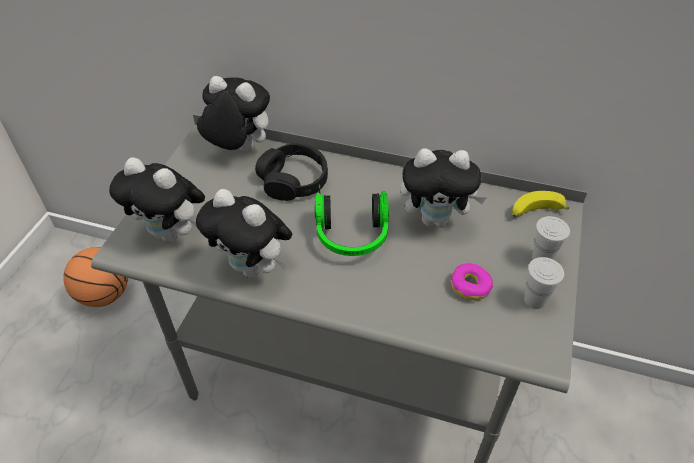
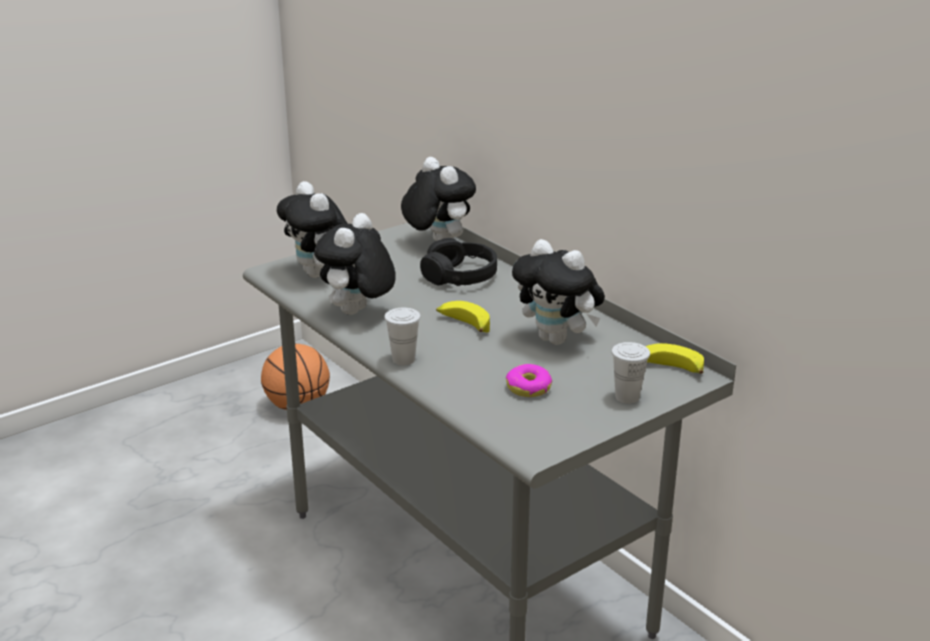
camera: 35 degrees right, 20 degrees down
plush toy [196,189,292,278] -> plush toy turned 45 degrees clockwise [314,213,396,315]
headphones [315,185,389,256] -> banana [436,301,490,333]
white cup [524,257,564,309] -> white cup moved to [384,308,421,365]

